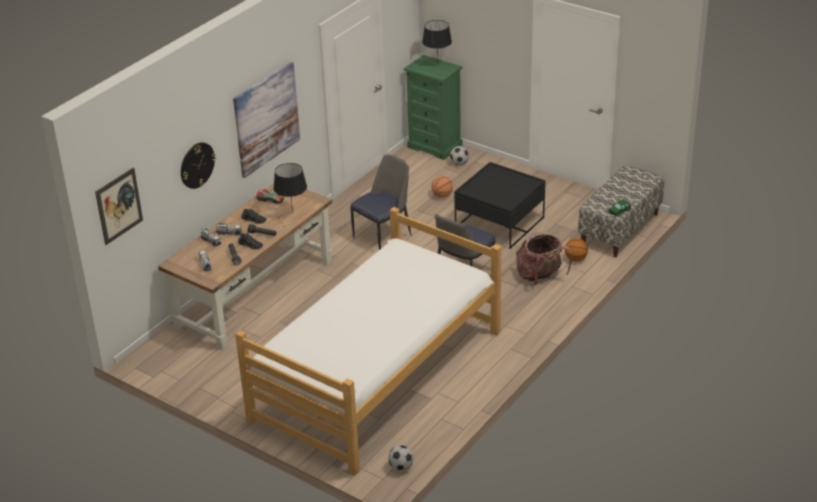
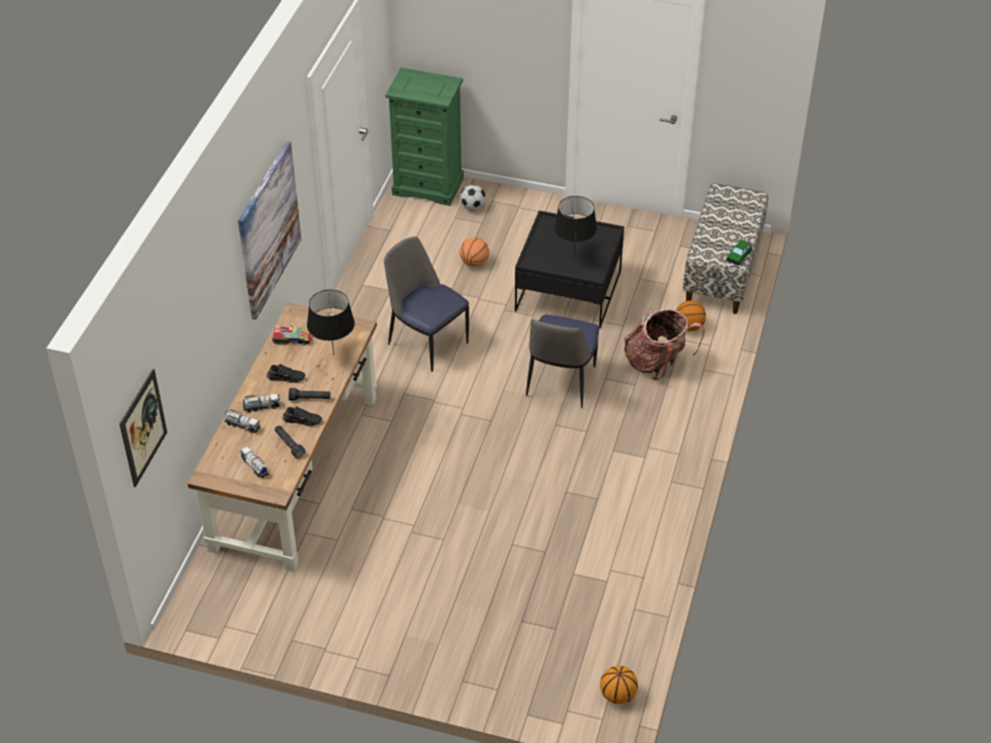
camera: 20 degrees left, 10 degrees up
wall clock [181,142,216,189] -> none
bed [235,207,501,476] -> none
chair [350,154,411,250] -> chair turned 75 degrees counterclockwise [384,237,469,372]
football [388,445,414,471] -> basketball [600,666,638,704]
black table lamp [422,20,452,66] -> black table lamp moved to [554,196,597,257]

